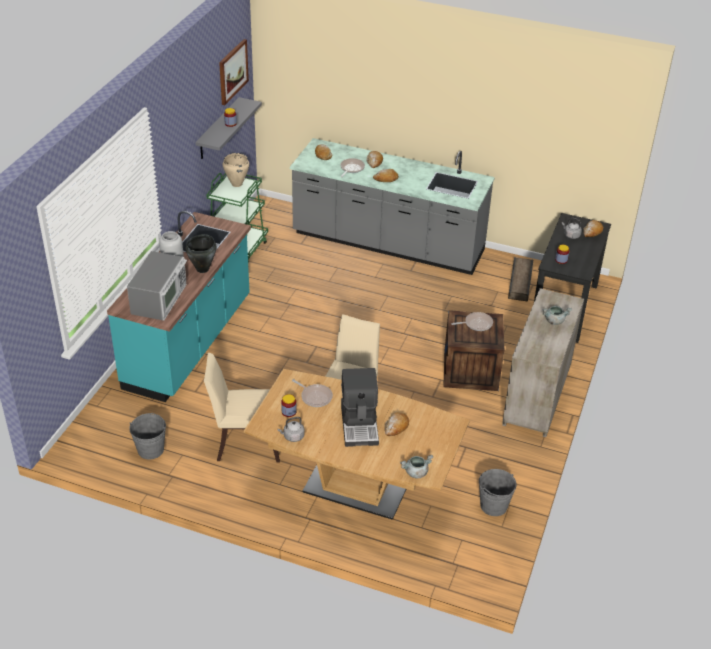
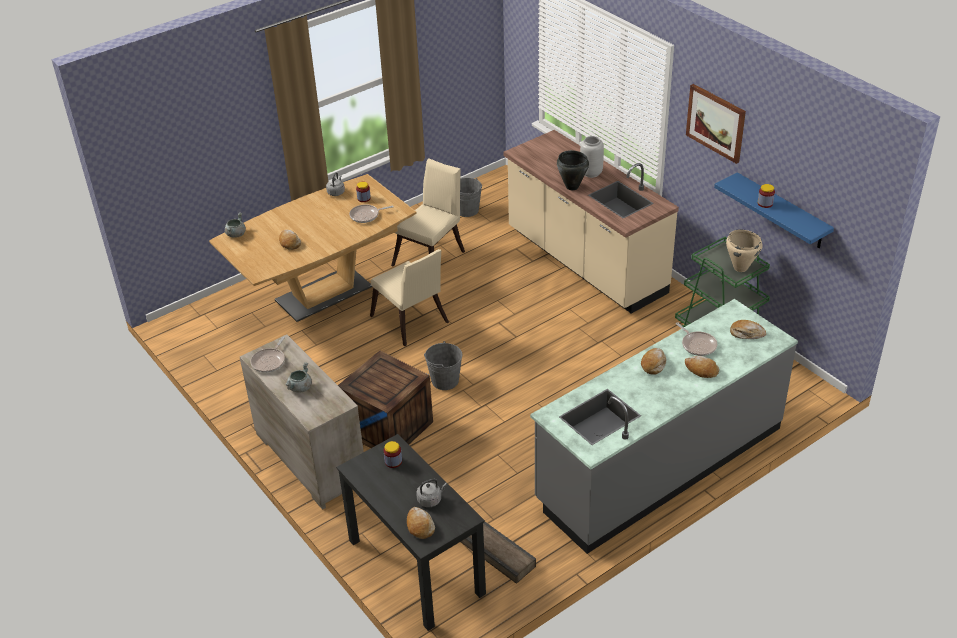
camera: 125 degrees right, 0 degrees up
turquoise counter [107,211,251,402] -> beige counter [503,130,679,313]
microwave [127,251,187,320] -> none
grey shelf [196,97,262,159] -> blue shelf [714,172,834,248]
picture [219,39,249,105] -> picture moved to [686,84,746,164]
coffee machine [341,368,379,447] -> none
frying pan [451,312,493,331] -> frying pan moved to [250,337,285,373]
grey bucket [479,469,516,516] -> grey bucket moved to [424,341,462,390]

